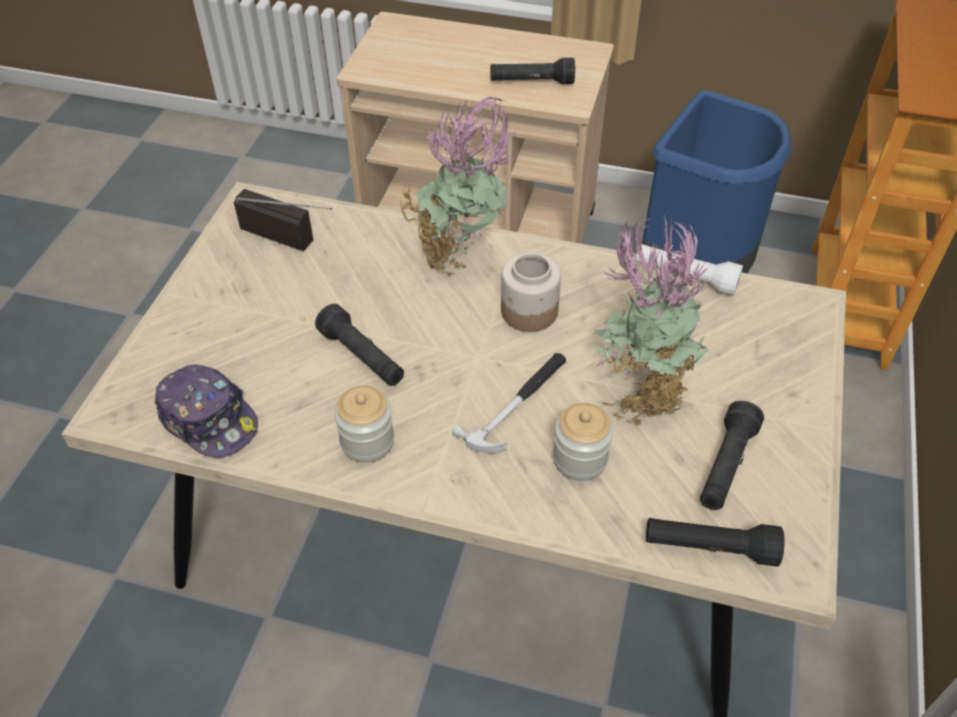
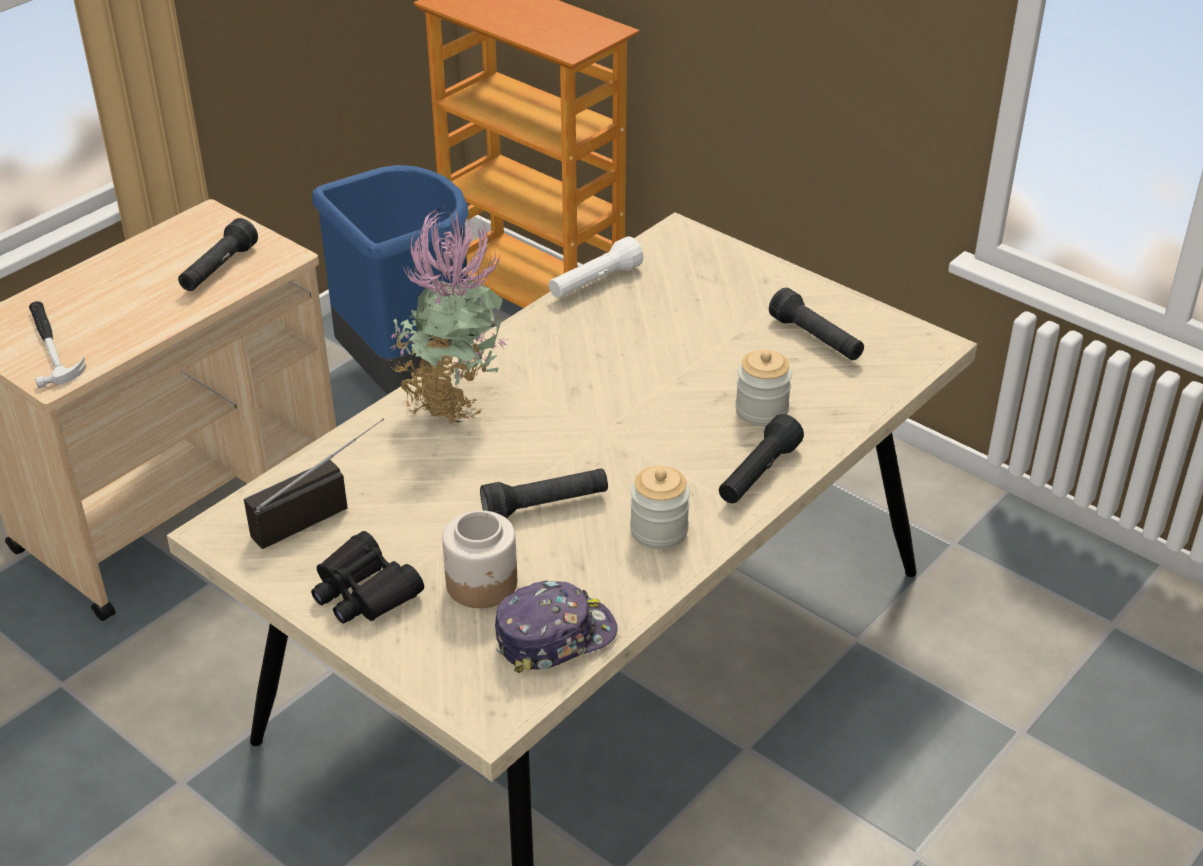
camera: 65 degrees left, 10 degrees down
hammer [452,353,566,453] -> hammer moved to [29,301,86,388]
jar [501,253,561,332] -> jar moved to [442,510,517,608]
potted plant [594,213,710,425] -> none
black flashlight [646,518,784,567] -> black flashlight moved to [719,414,804,504]
none -> black binoculars [311,531,424,624]

